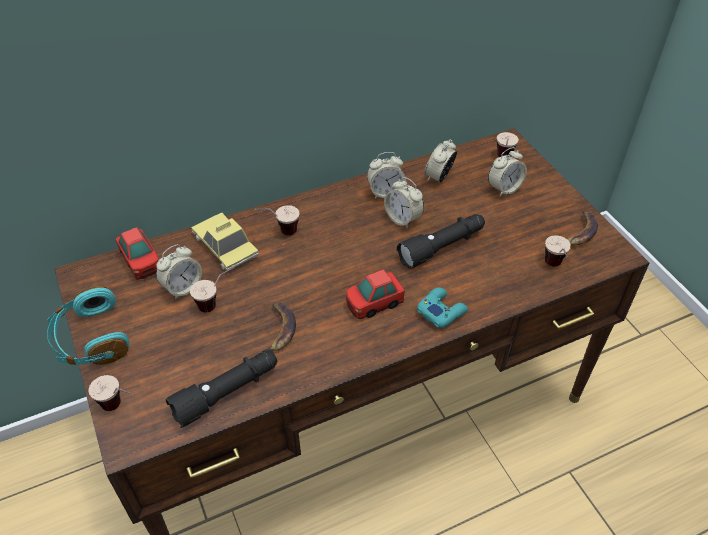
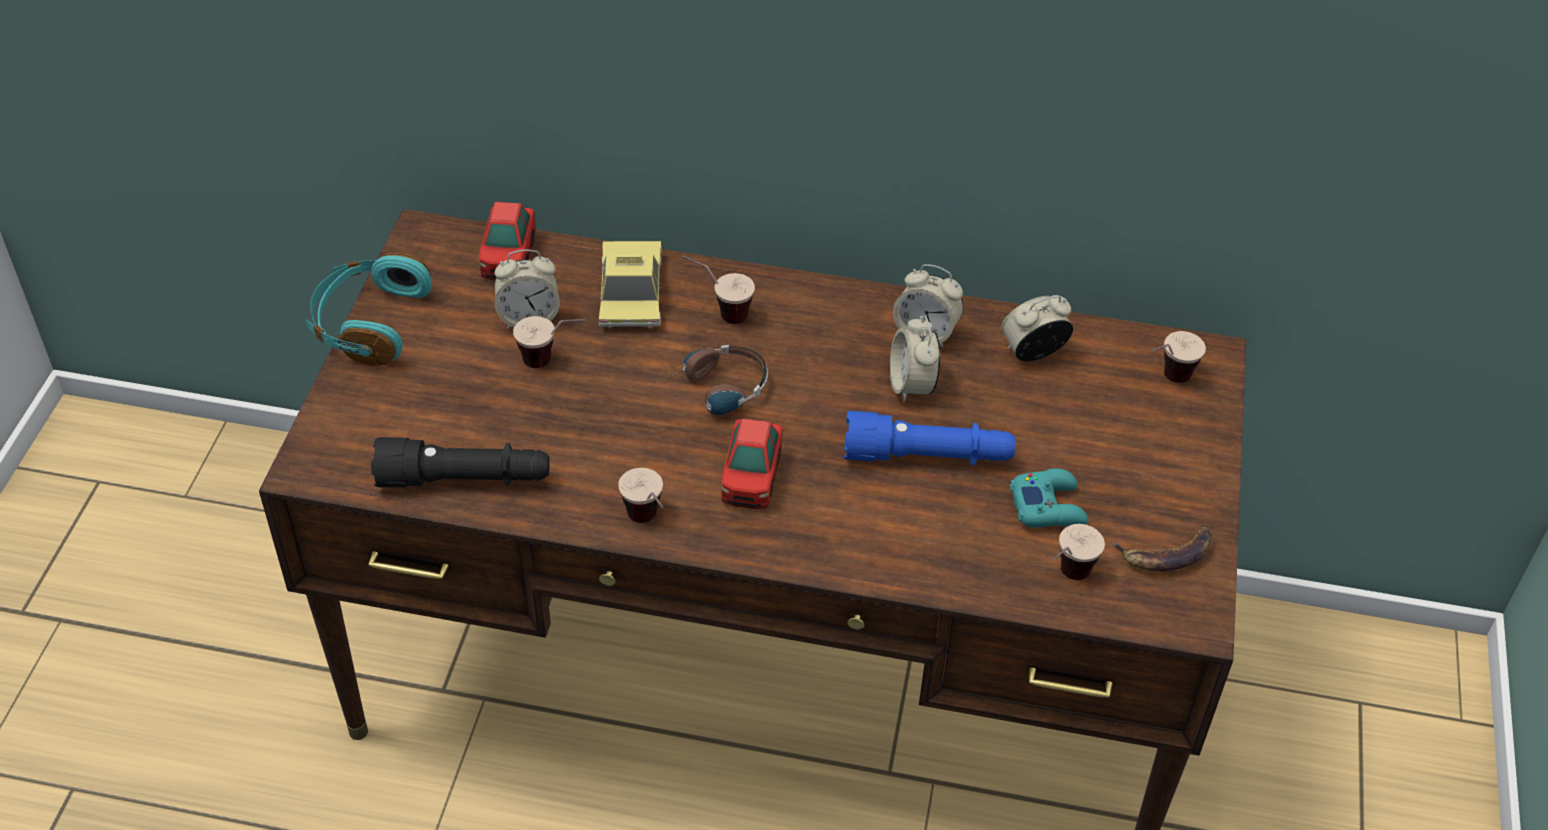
camera: 35 degrees right, 0 degrees up
cup [89,375,130,411] -> cup moved to [618,468,663,523]
banana [259,303,296,353] -> none
toy car [346,269,405,319] -> toy car turned 90 degrees counterclockwise [722,418,783,509]
black flashlight [397,214,485,269] -> blue flashlight [844,411,1016,465]
turquoise game controller [417,287,468,328] -> turquoise game controller moved to [1010,468,1089,527]
alarm clock [488,147,527,197] -> none
none -> headphones [650,345,768,415]

